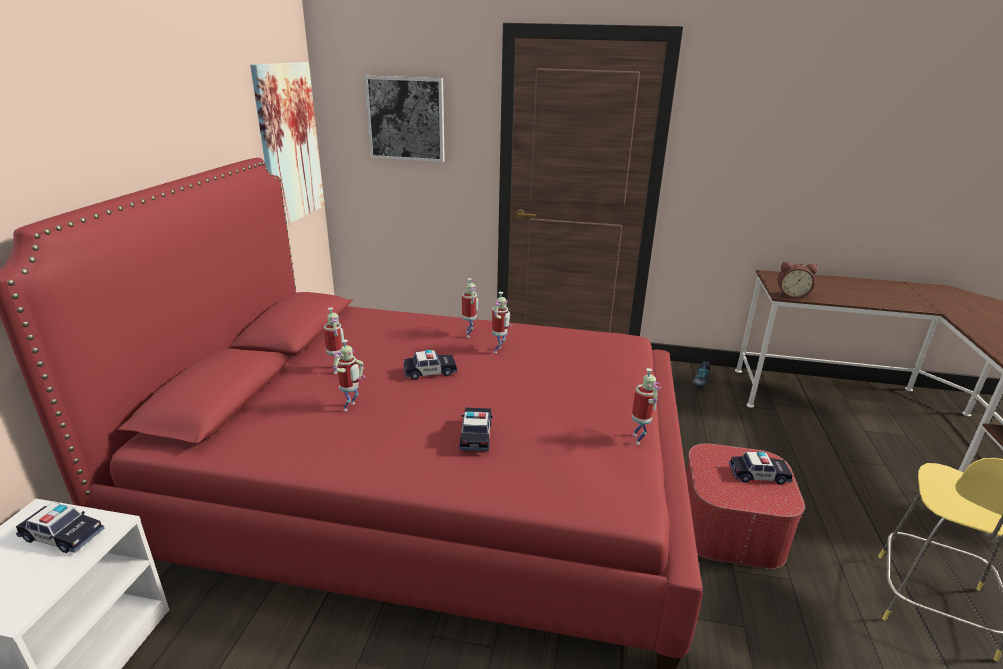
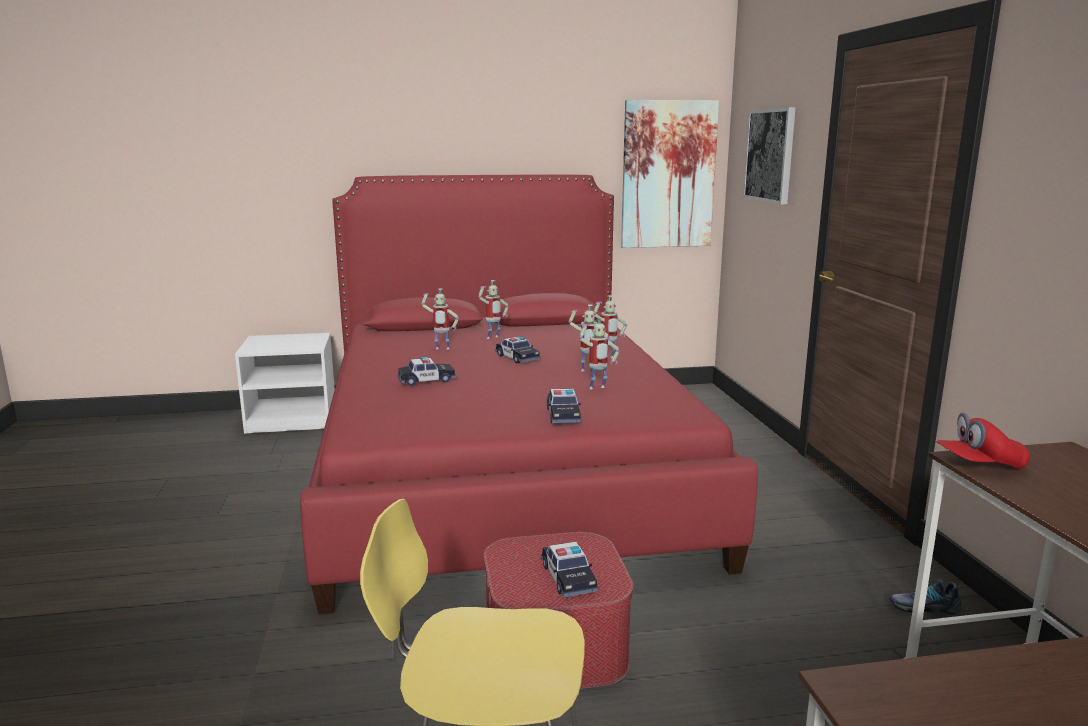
camera: 70 degrees right, 10 degrees down
toy car [16,502,105,553] -> toy car moved to [546,389,582,423]
toy robot [632,368,661,445] -> toy robot moved to [579,317,620,389]
alarm clock [778,262,817,298] -> red cap [936,413,1030,469]

